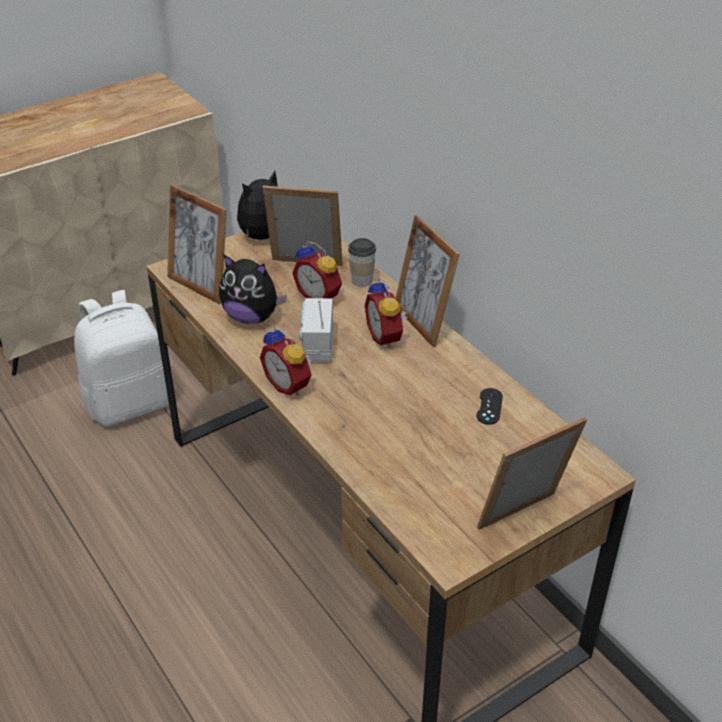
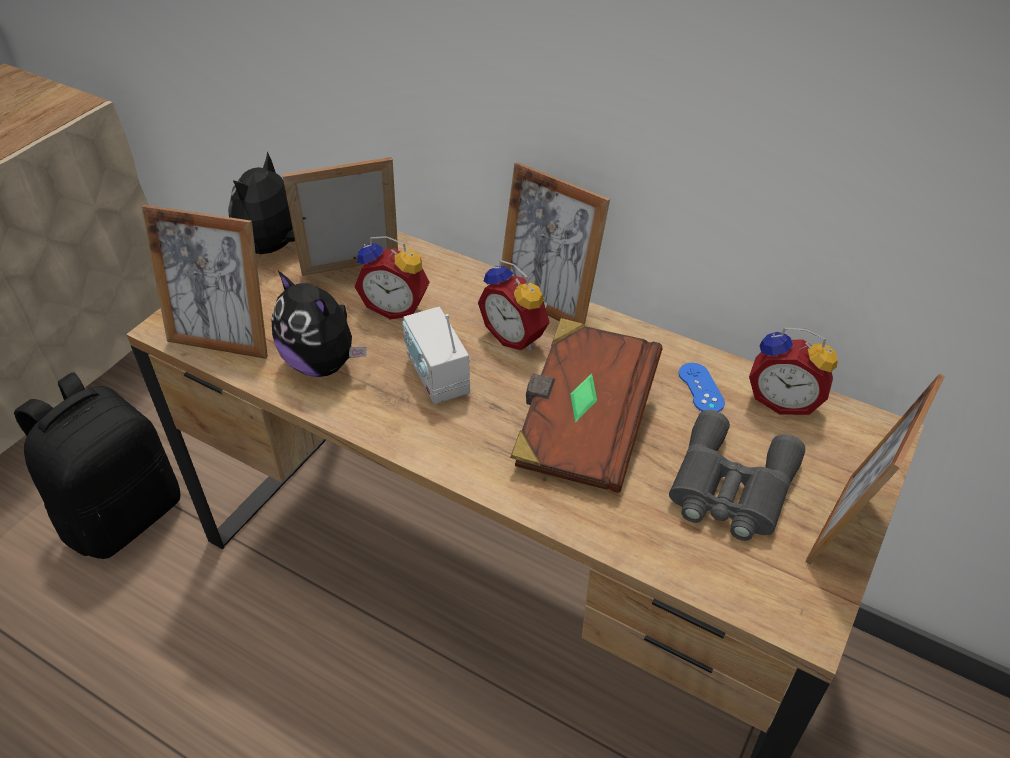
camera: 25 degrees left, 5 degrees up
white backpack [74,290,169,427] -> black backpack [14,372,181,559]
plush toy [219,254,287,324] -> plush toy turned 45 degrees clockwise [271,271,366,377]
alarm clock [260,326,312,396] -> alarm clock moved to [749,328,838,415]
cup [348,238,376,287] -> none
black game controller [476,388,503,425] -> blue game controller [679,363,725,412]
none -> brown book [510,318,663,493]
none -> grey binoculars [669,410,805,541]

